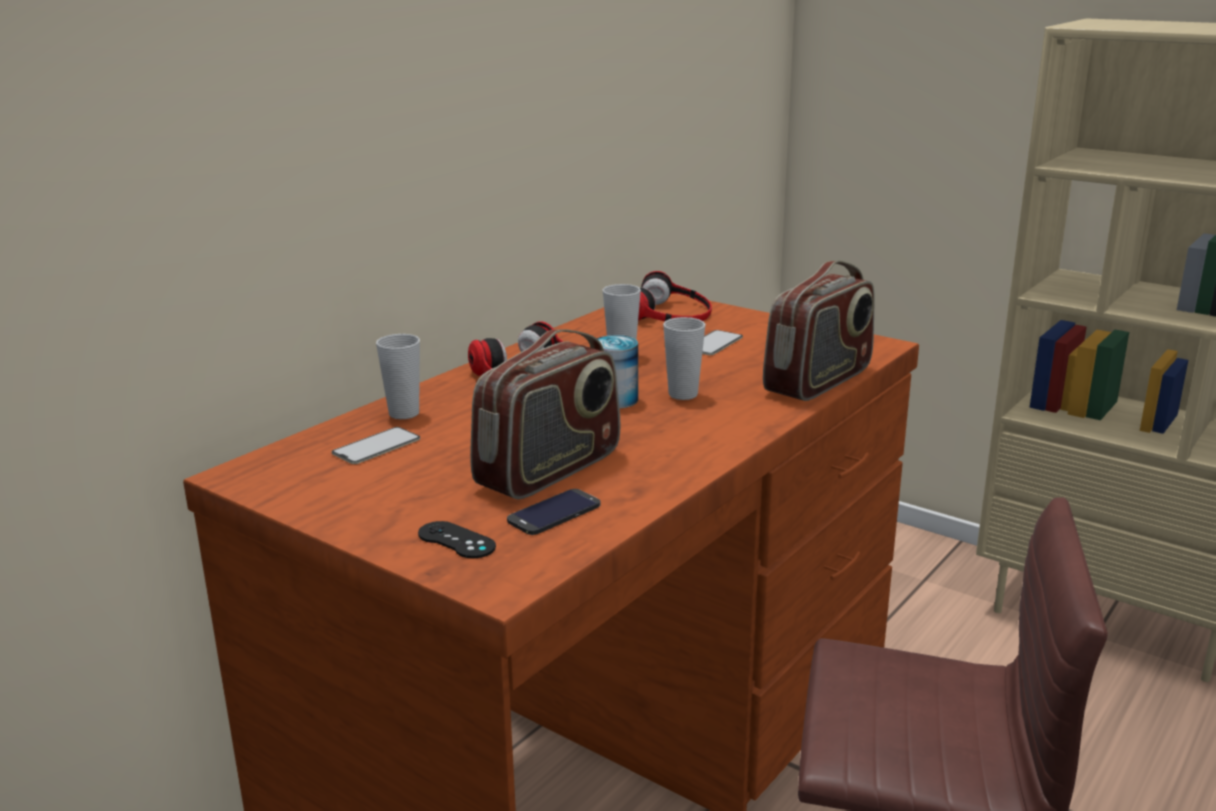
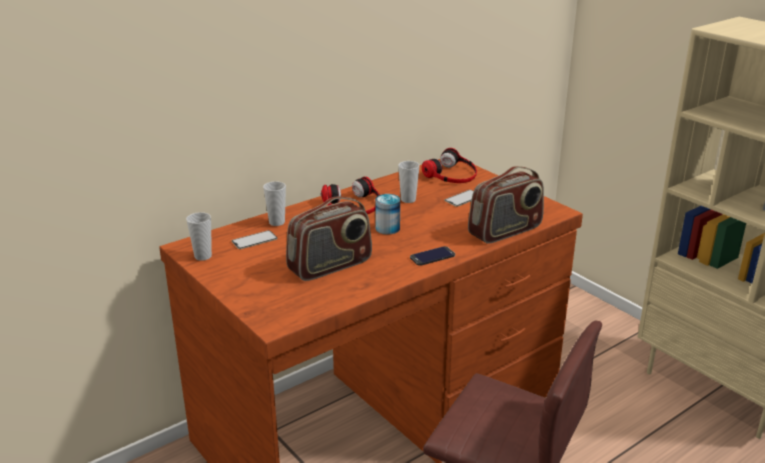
camera: 15 degrees right, 5 degrees up
black game controller [418,521,496,558] -> none
phone [507,489,600,535] -> phone moved to [410,246,455,266]
cup [663,317,706,400] -> cup moved to [186,212,212,261]

